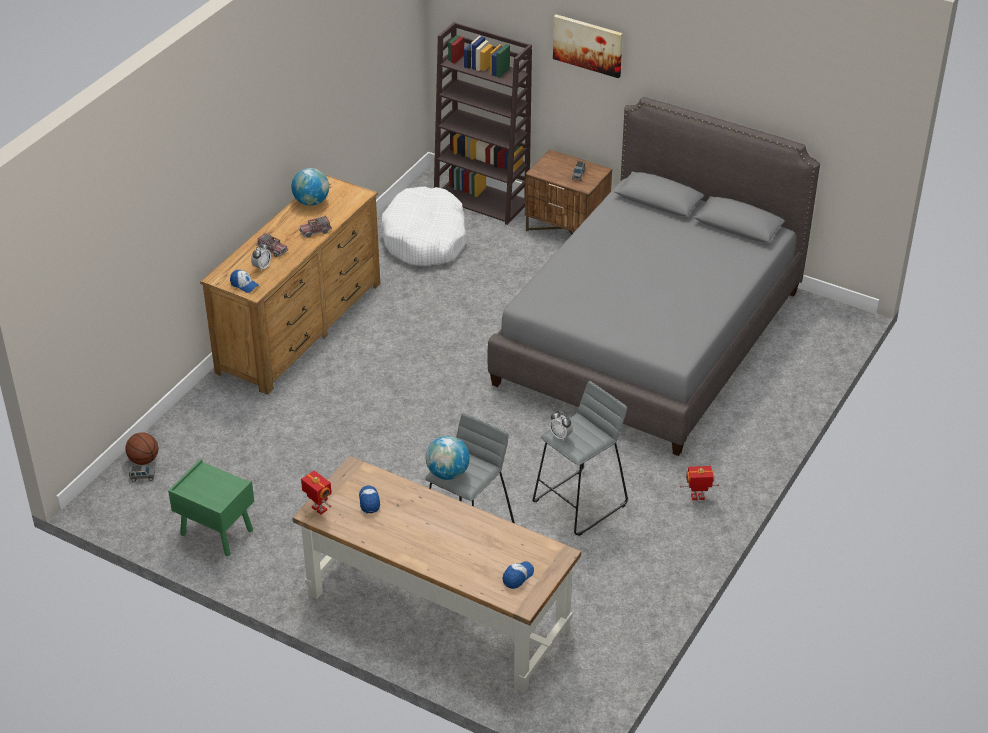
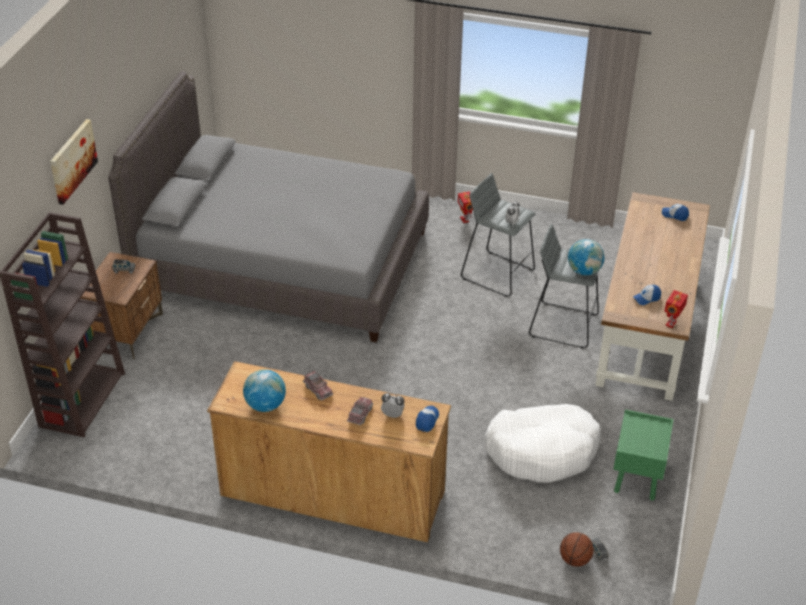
camera: 105 degrees left, 0 degrees up
white dog bed [380,187,467,266] -> white dog bed moved to [485,404,601,483]

